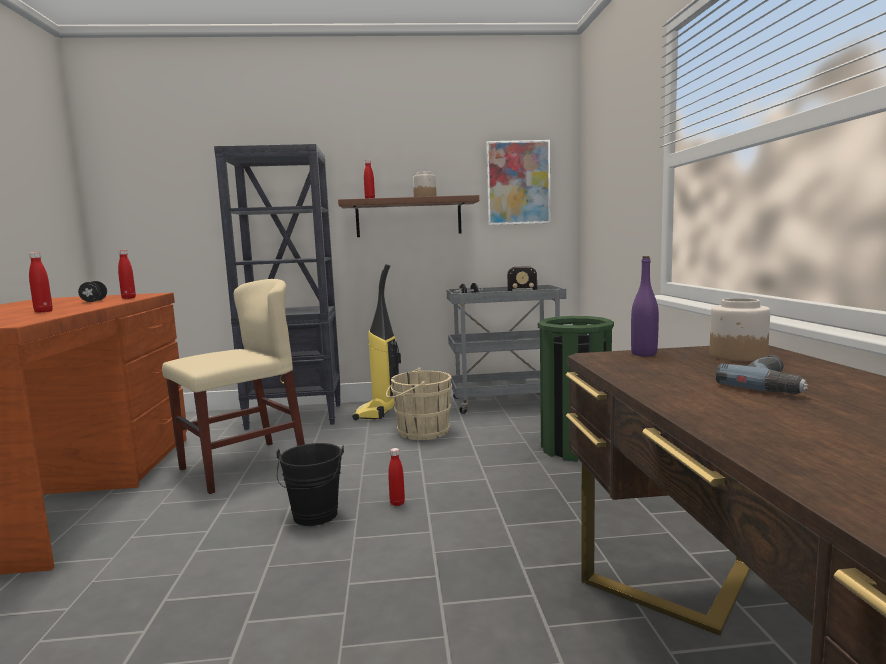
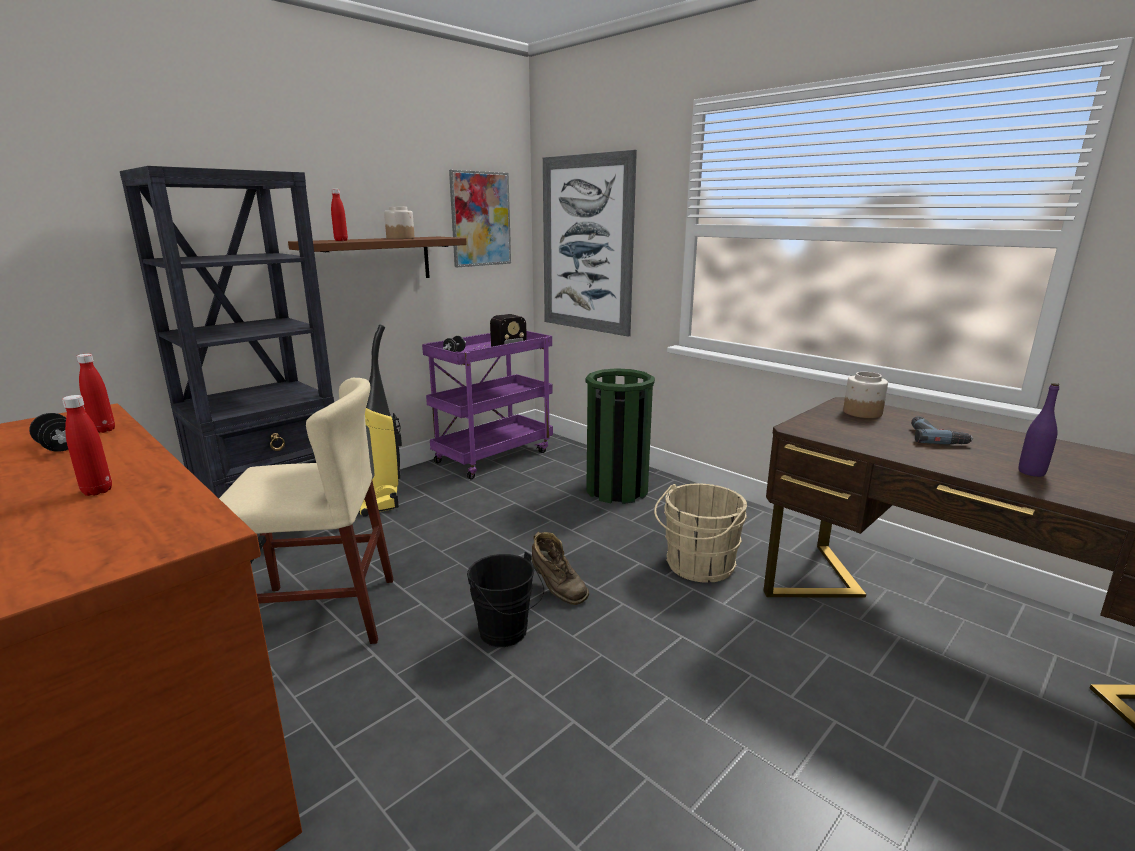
camera: 40 degrees left, 10 degrees up
beige chair [162,279,305,494] -> beige chair turned 75 degrees clockwise [219,378,393,644]
beige bucket [386,368,452,440] -> beige bucket moved to [654,484,747,583]
red bottle [388,448,405,506] -> brown boot [532,532,589,605]
grey cart [447,285,566,414] -> purple cart [422,331,553,479]
purple bottle [631,256,659,356] -> purple bottle moved to [1019,383,1059,477]
none -> picture [543,150,637,337]

